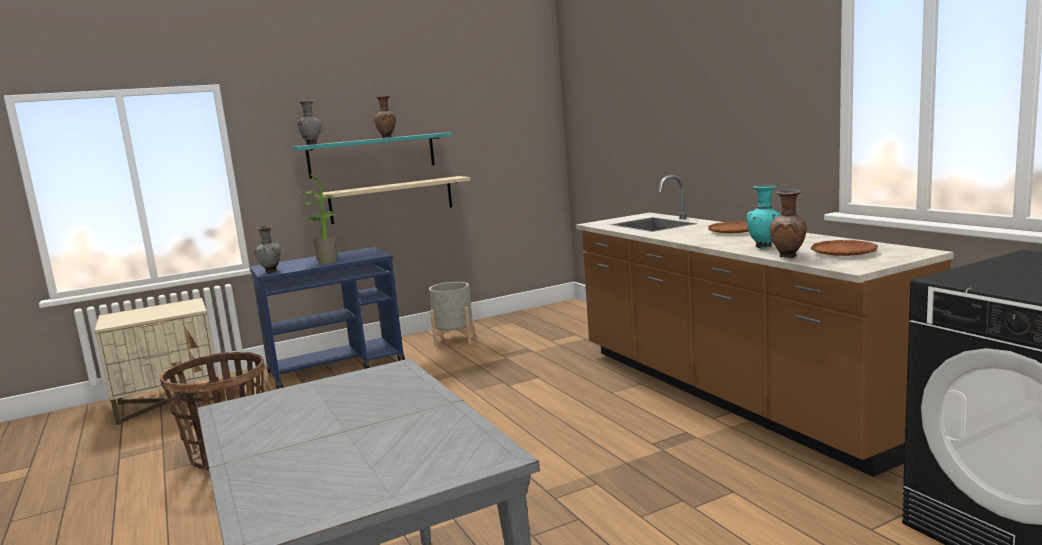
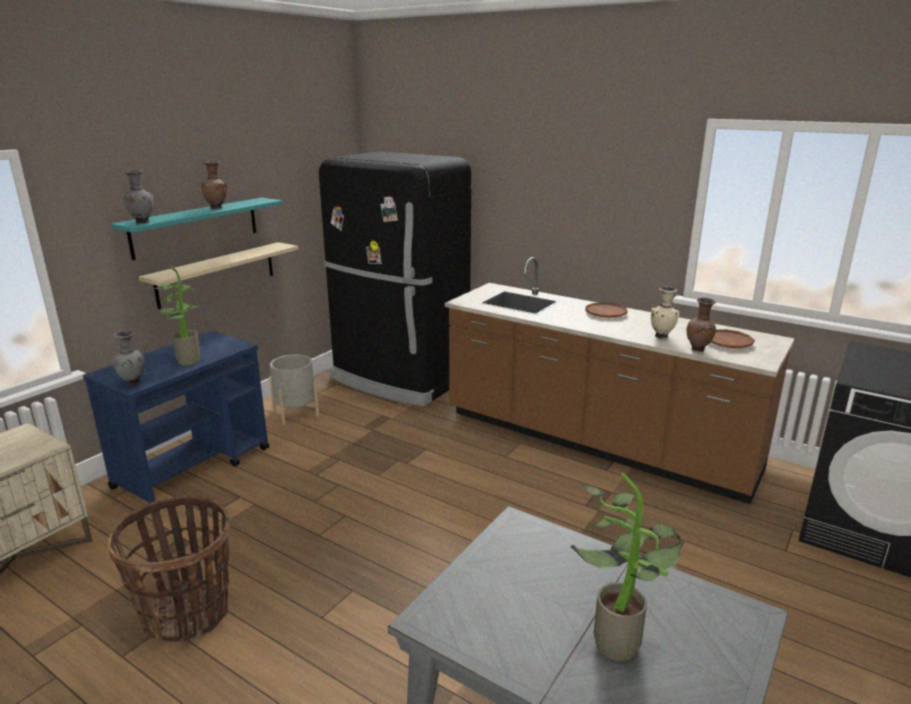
camera: 30 degrees left, 10 degrees up
turquoise vase [747,185,781,249] -> beige vase [651,287,680,339]
none -> black fridge [319,151,471,406]
none -> potted plant [571,472,684,661]

